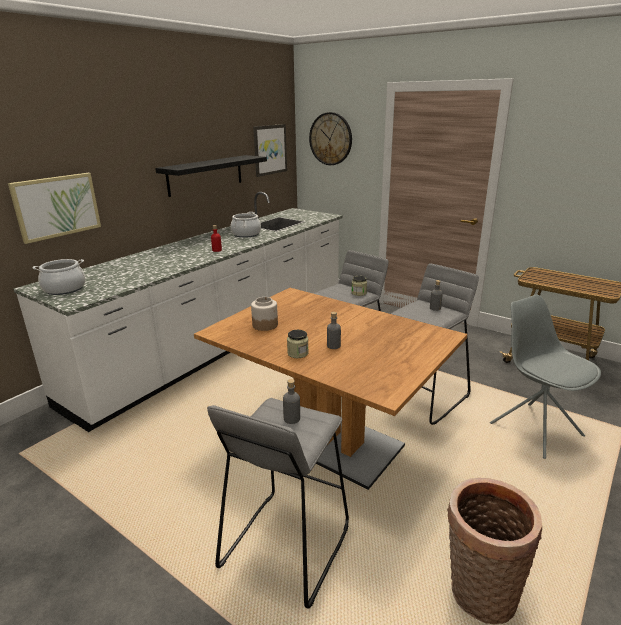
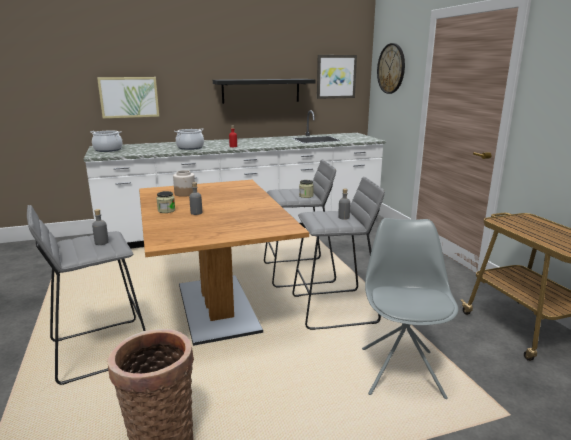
camera: 35 degrees right, 5 degrees down
cooking pot [231,212,261,238] -> cooking pot moved to [174,128,204,150]

